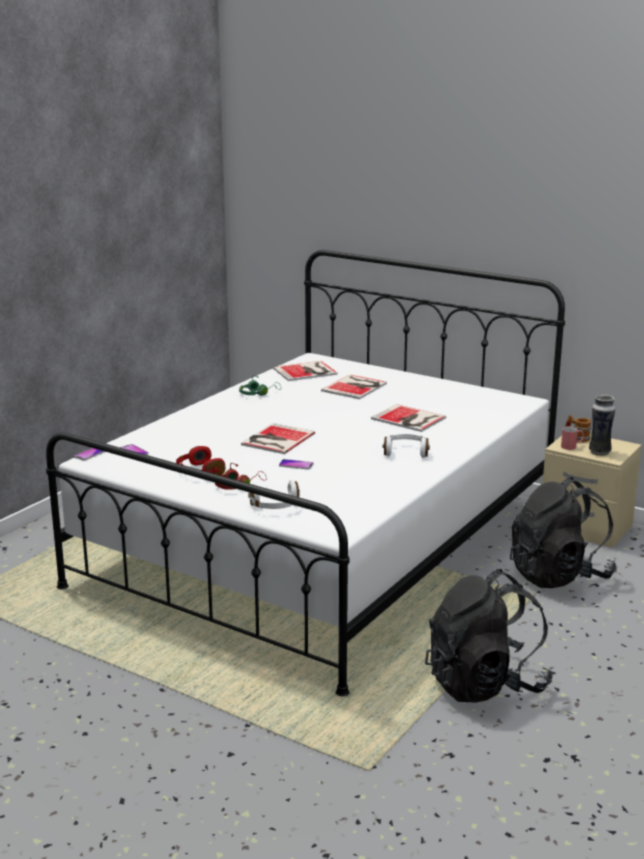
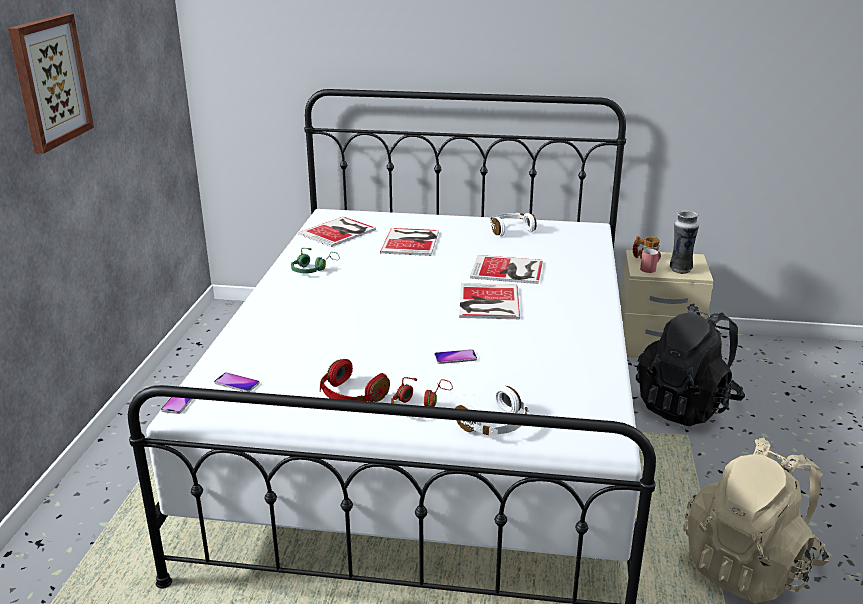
camera: 25 degrees left, 5 degrees up
book [241,423,315,454] -> book moved to [459,283,520,319]
white headphones [383,434,430,458] -> white headphones moved to [490,213,537,236]
black backpack [425,569,553,703] -> beige backpack [683,437,829,604]
none -> picture [8,14,94,153]

